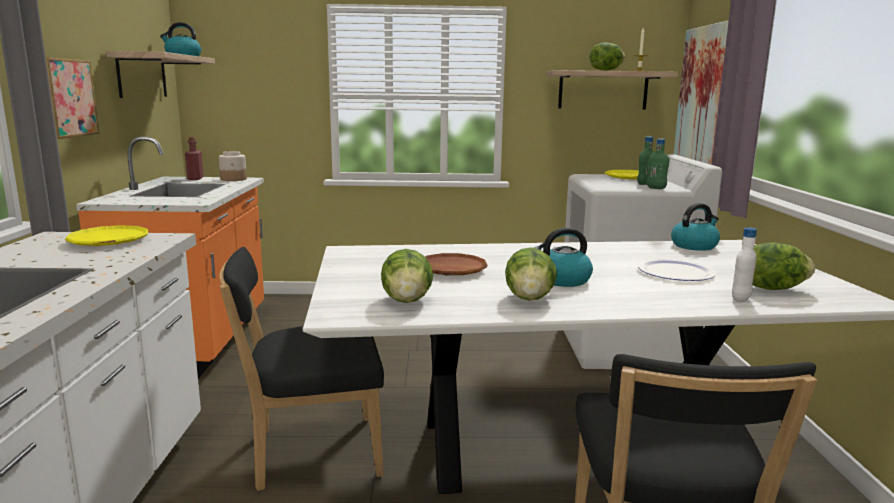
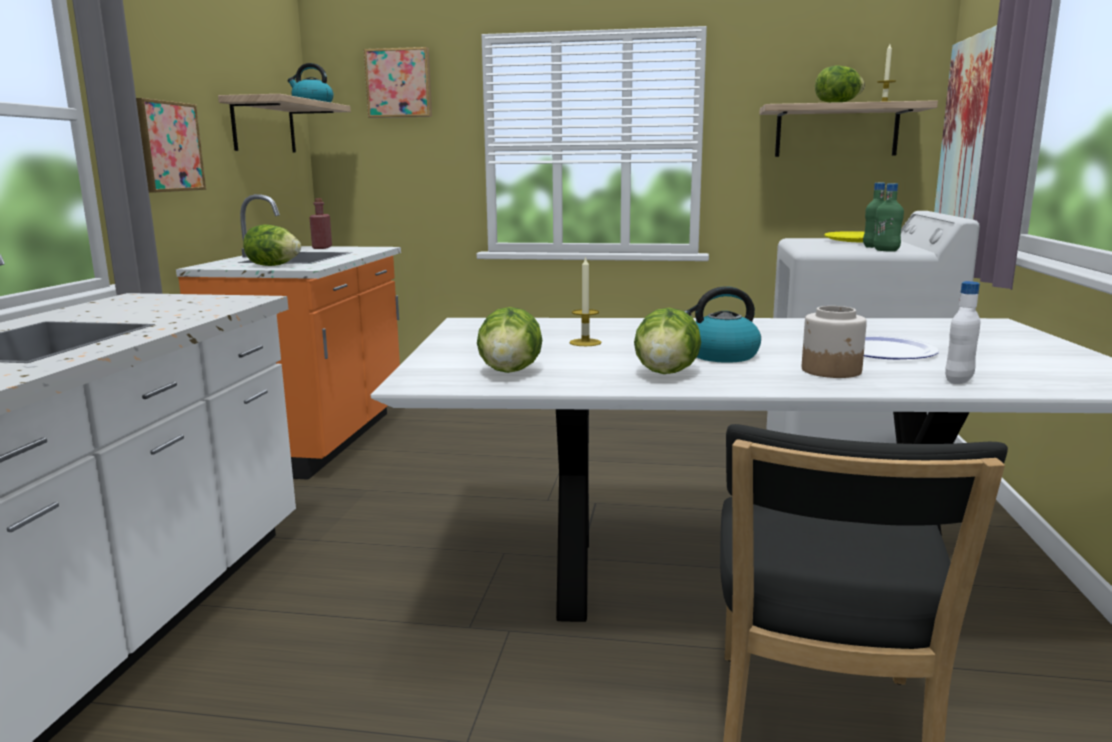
camera: 10 degrees right, 0 degrees up
yellow plate [65,225,148,246] -> none
jar [219,151,247,181] -> jar moved to [802,306,867,378]
black chair [219,247,384,491] -> none
brown plate [425,253,488,275] -> candle [569,256,602,346]
kettle [671,203,720,251] -> none
lettuce [753,242,815,290] -> lettuce moved to [243,224,301,266]
none -> picture [364,47,432,118]

